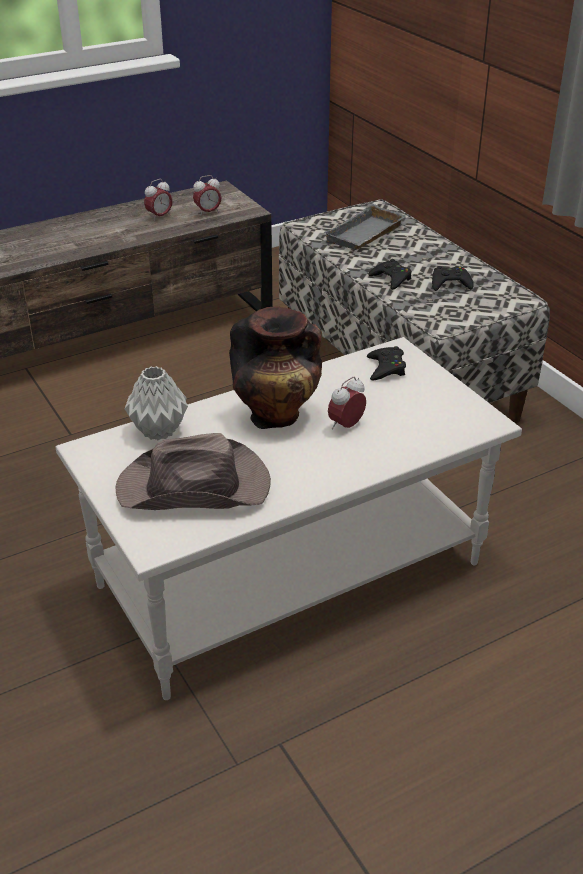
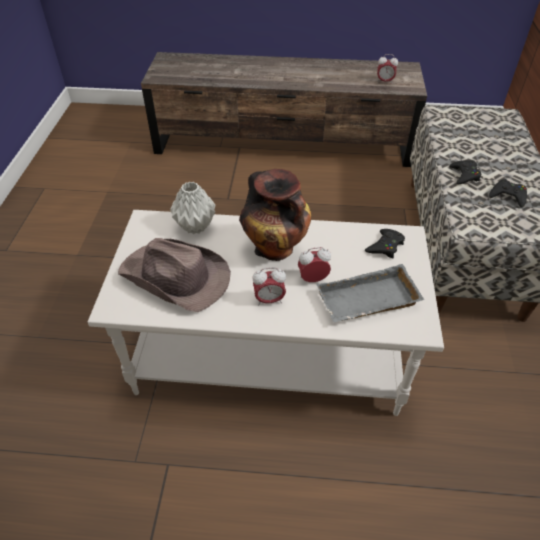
camera: 35 degrees right, 10 degrees up
alarm clock [144,179,173,221] -> alarm clock moved to [252,267,286,305]
grey tray [323,204,406,250] -> grey tray moved to [316,264,424,323]

